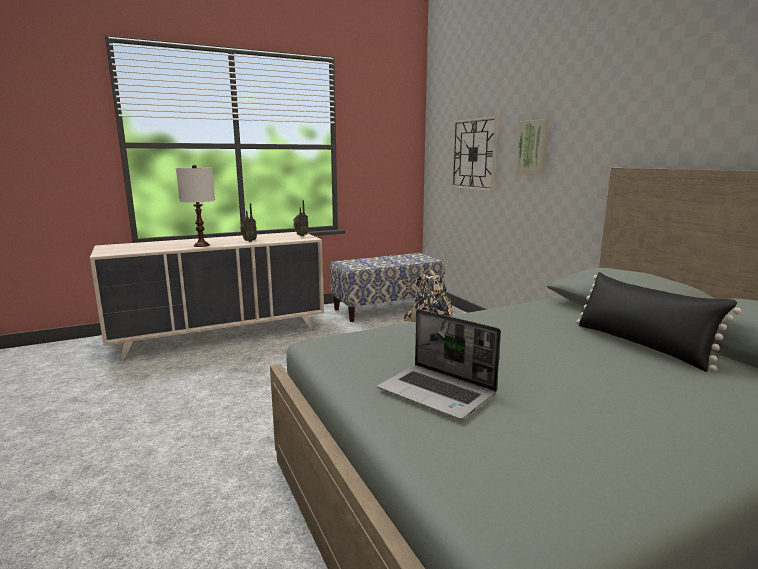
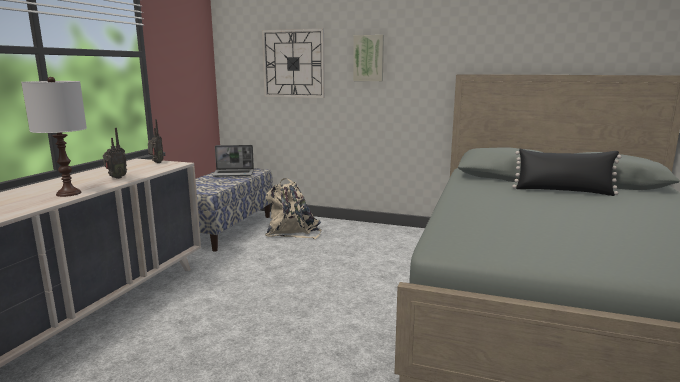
camera: 45 degrees left, 0 degrees up
laptop [377,309,501,420] -> laptop moved to [212,145,254,177]

